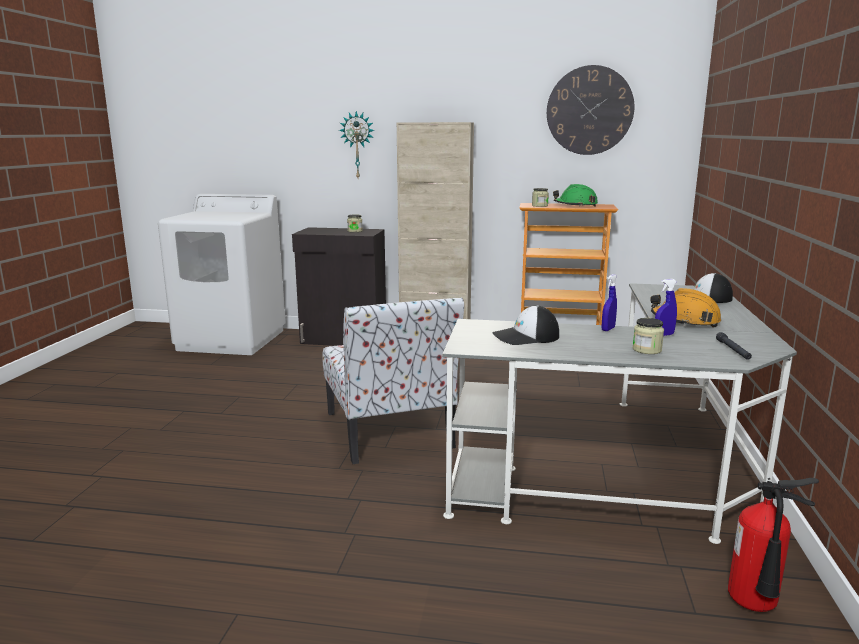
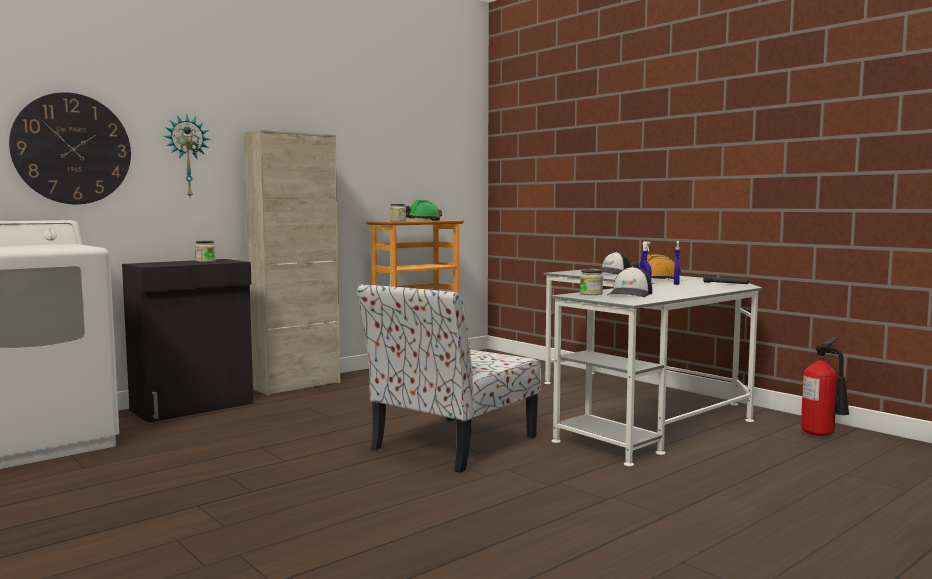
camera: 50 degrees left, 10 degrees down
chair [322,297,464,464] -> chair turned 105 degrees clockwise [357,284,541,473]
wall clock [547,65,634,155] -> wall clock moved to [9,92,131,204]
jar [632,318,664,354] -> jar moved to [580,269,603,295]

